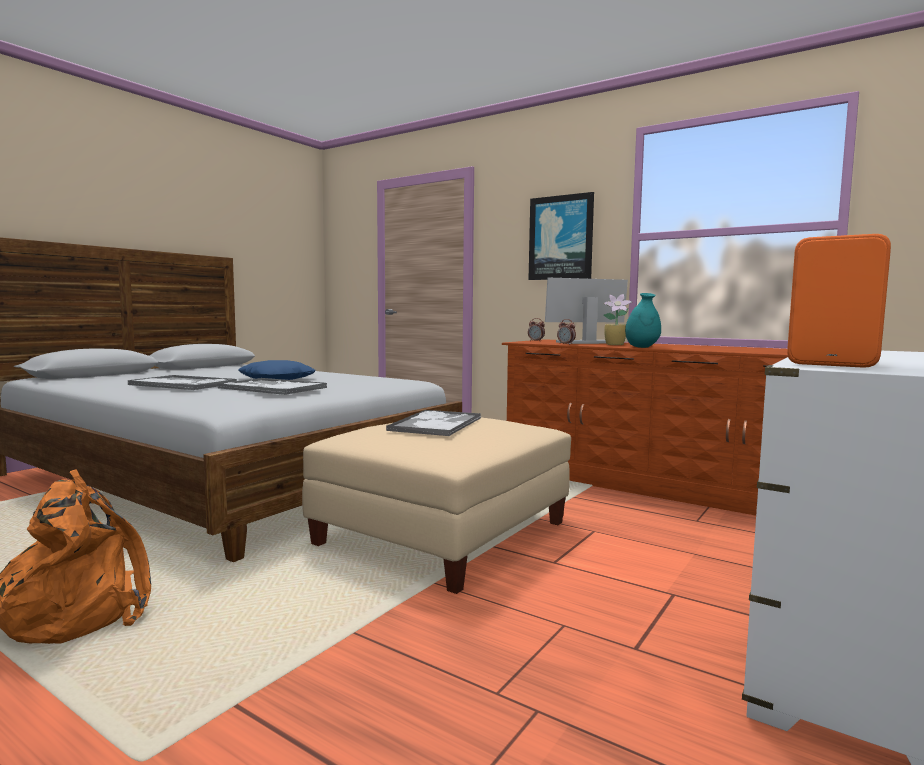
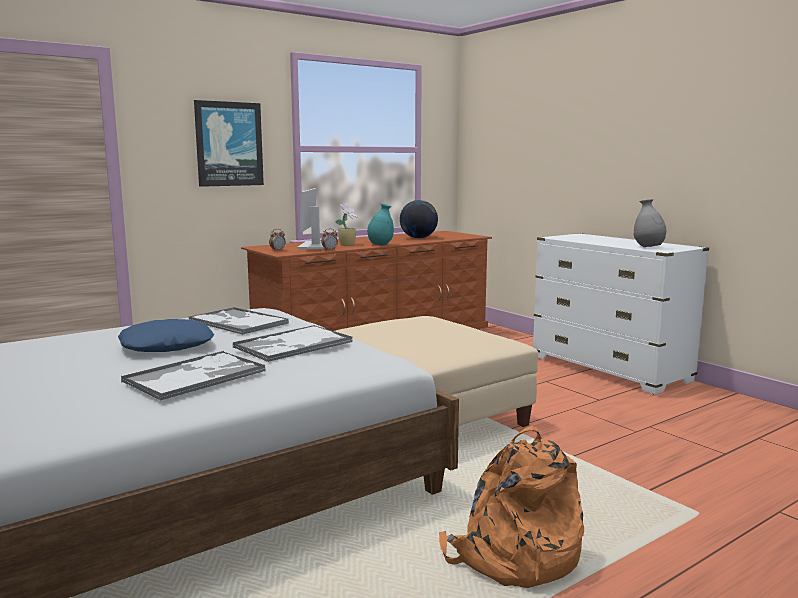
camera: 70 degrees left, 5 degrees up
tray [386,410,481,436] -> tray moved to [188,307,289,335]
orange speaker [787,234,891,368] -> grey vase [634,199,666,247]
none -> globe [400,200,438,238]

